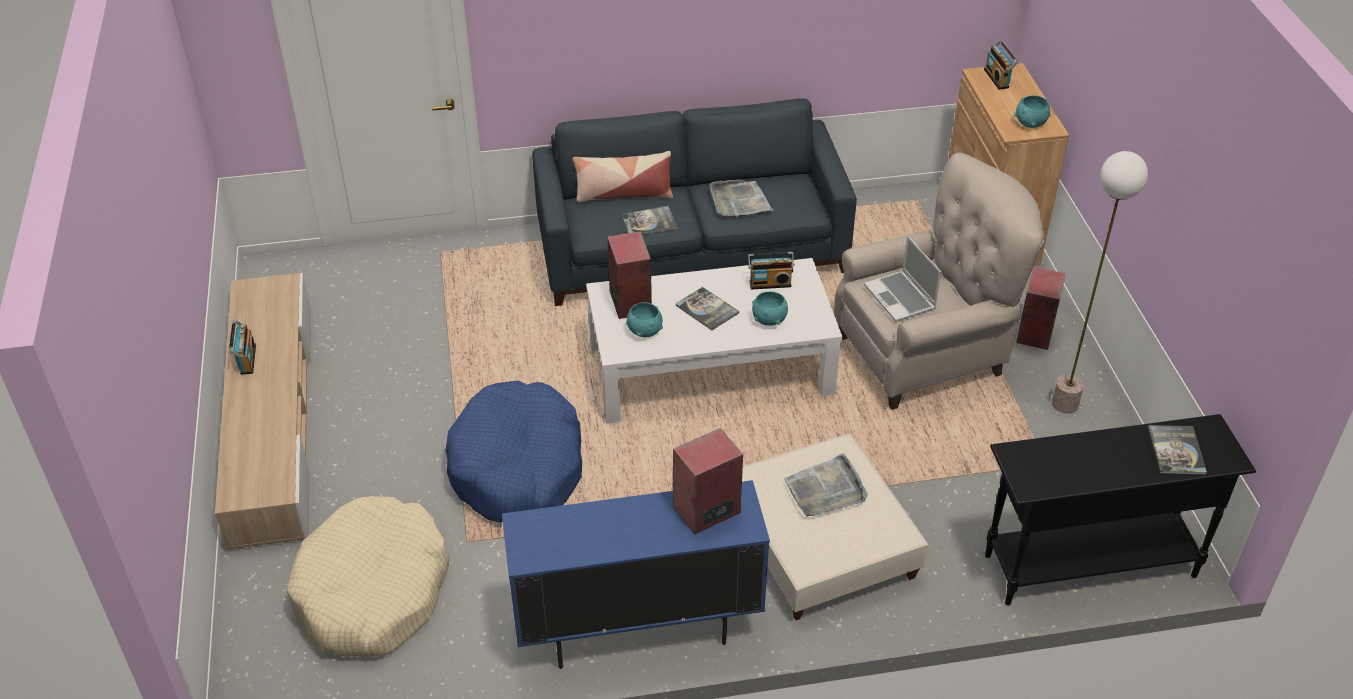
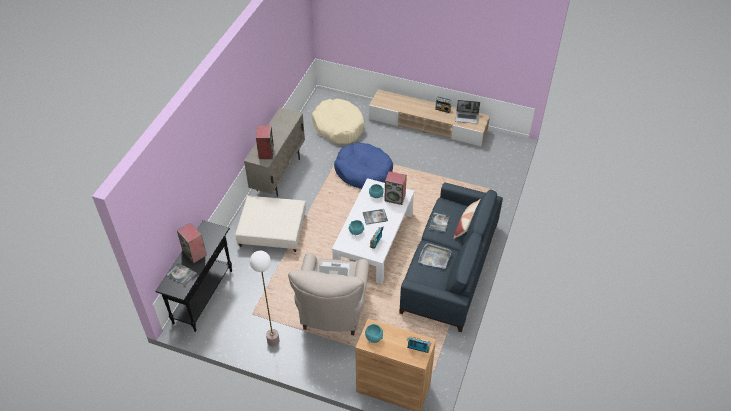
camera: 120 degrees right, 5 degrees up
blue cabinet [502,480,770,669] -> beige cabinet [244,108,305,197]
grey tray [784,453,868,516] -> none
speaker [1016,267,1066,350] -> speaker moved to [177,223,207,263]
none -> laptop [455,100,480,124]

